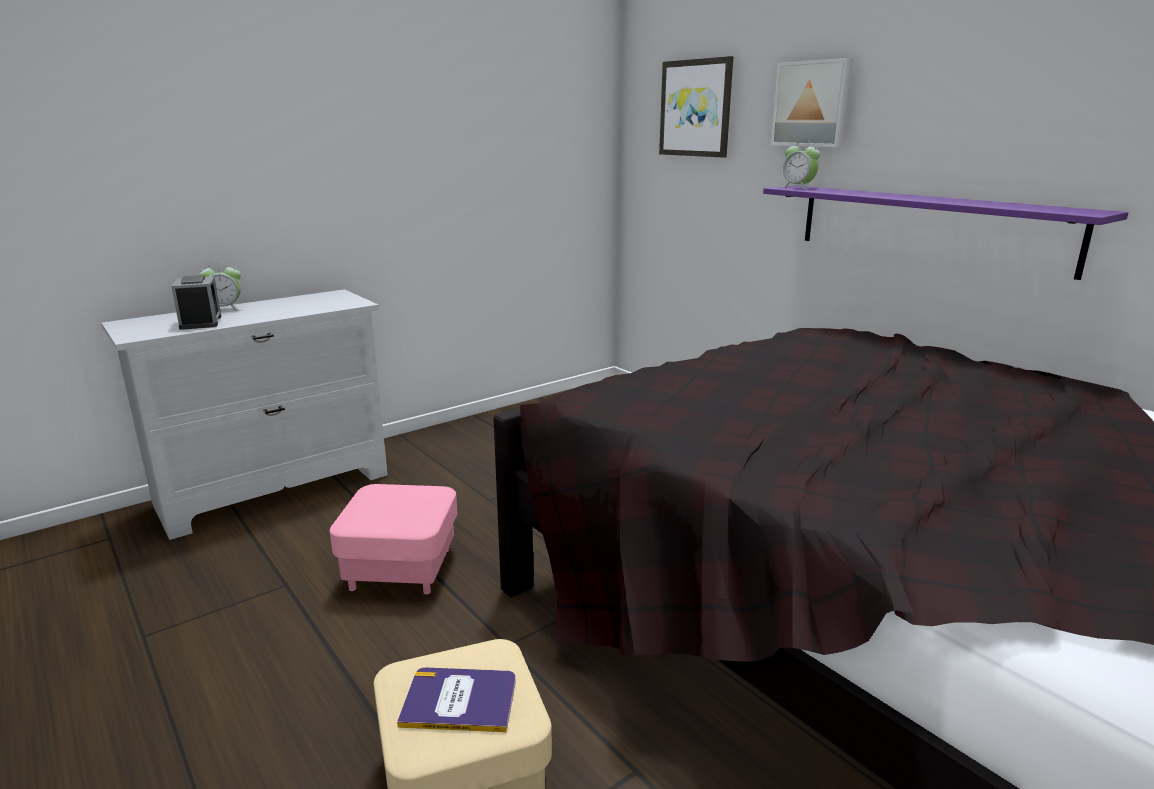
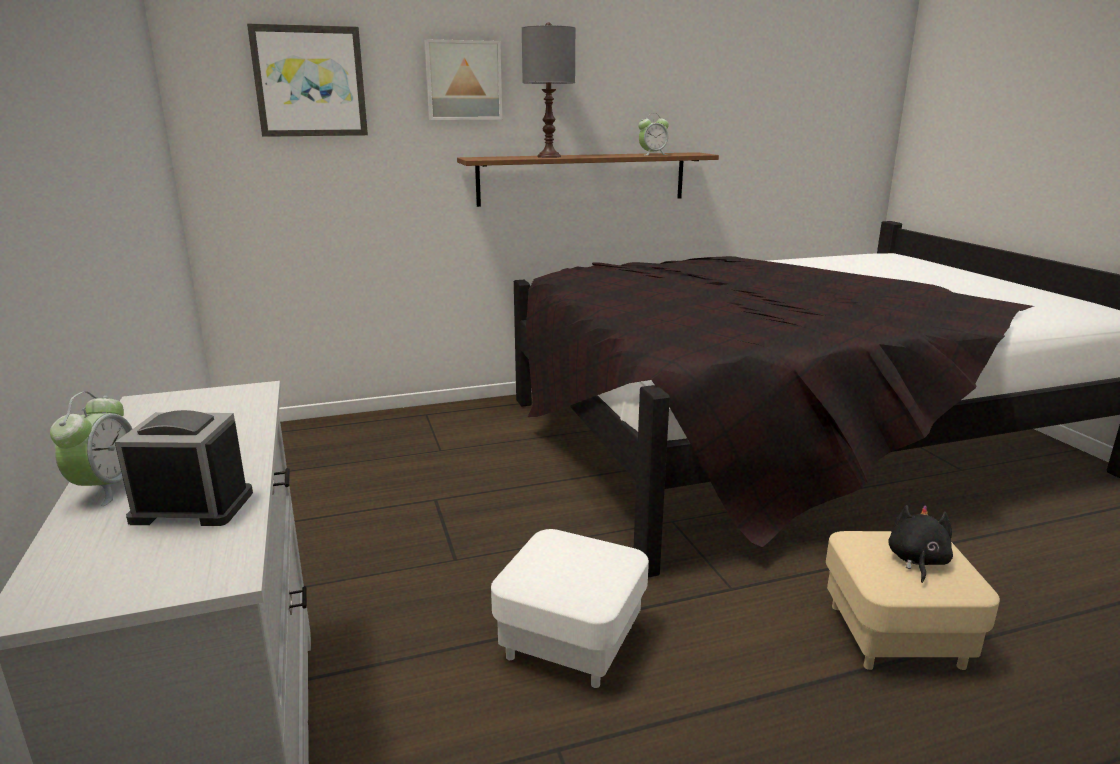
camera: 70 degrees left, 0 degrees up
pink ottoman [330,484,457,595] -> white ottoman [491,529,649,688]
book [397,668,516,732] -> black plush toy [888,505,953,583]
purple shelf [763,186,1128,280] -> brown shelf [457,152,719,207]
alarm clock [782,140,820,189] -> alarm clock moved to [638,113,669,155]
none -> grey table lamp [522,22,576,158]

